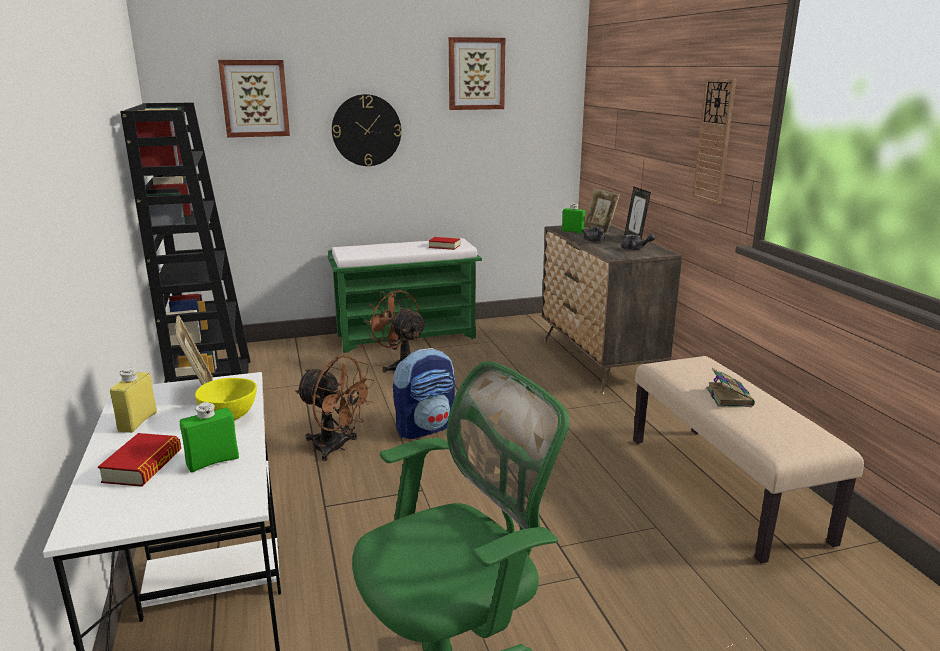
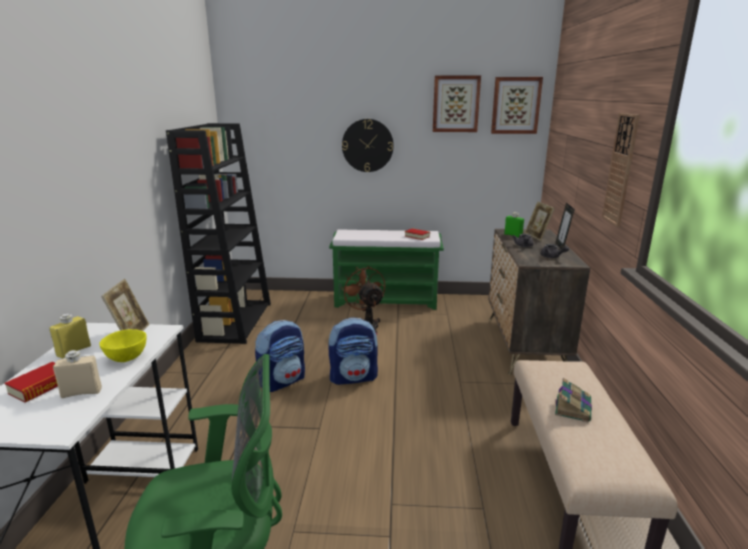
camera: 20 degrees right, 0 degrees up
green bottle [180,402,239,472] -> beige bottle [53,350,102,398]
picture [218,60,290,138] -> picture moved to [491,77,543,134]
brown fan [295,355,375,461] -> backpack [255,320,305,392]

